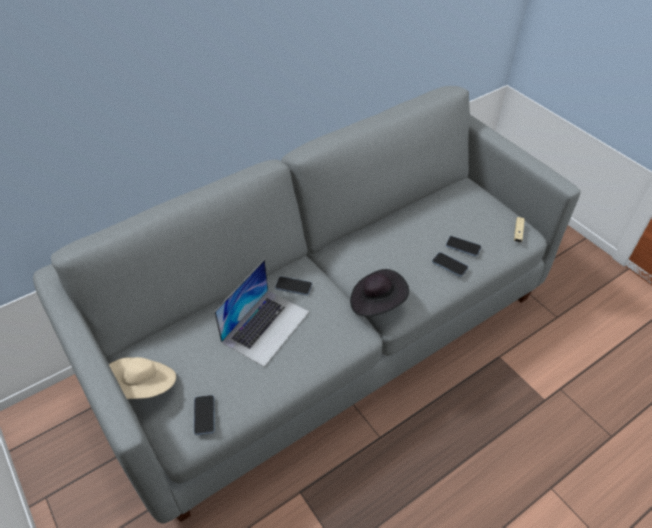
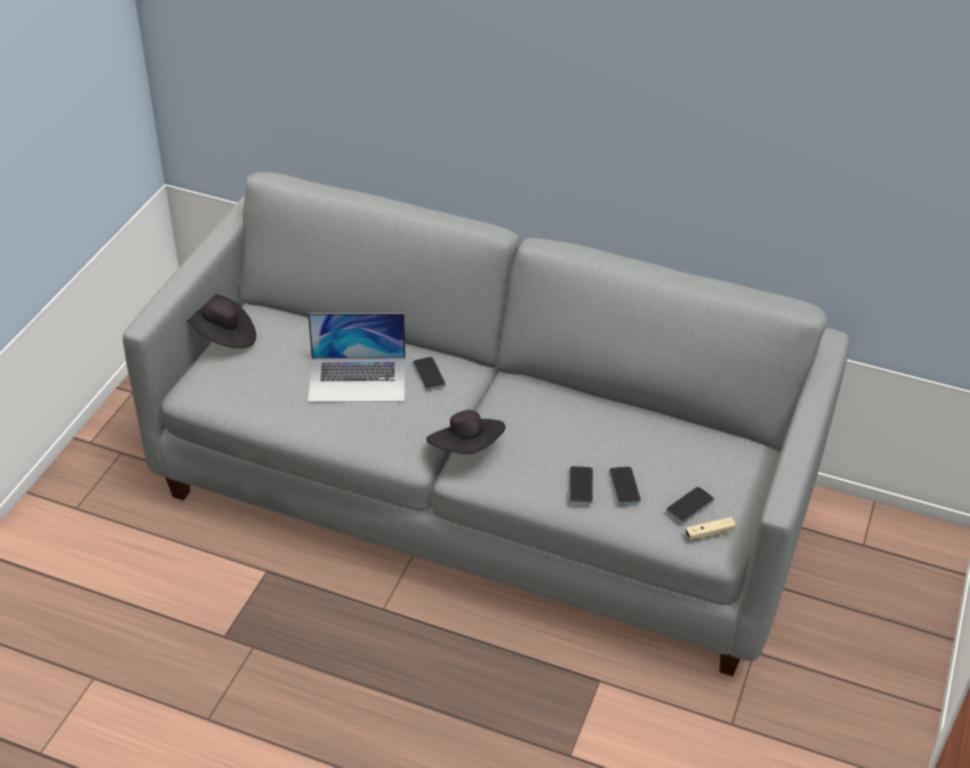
camera: 55 degrees right, 5 degrees down
beige hat [109,357,176,399] -> black hat [187,294,256,348]
phone [194,395,215,435] -> phone moved to [666,487,714,523]

